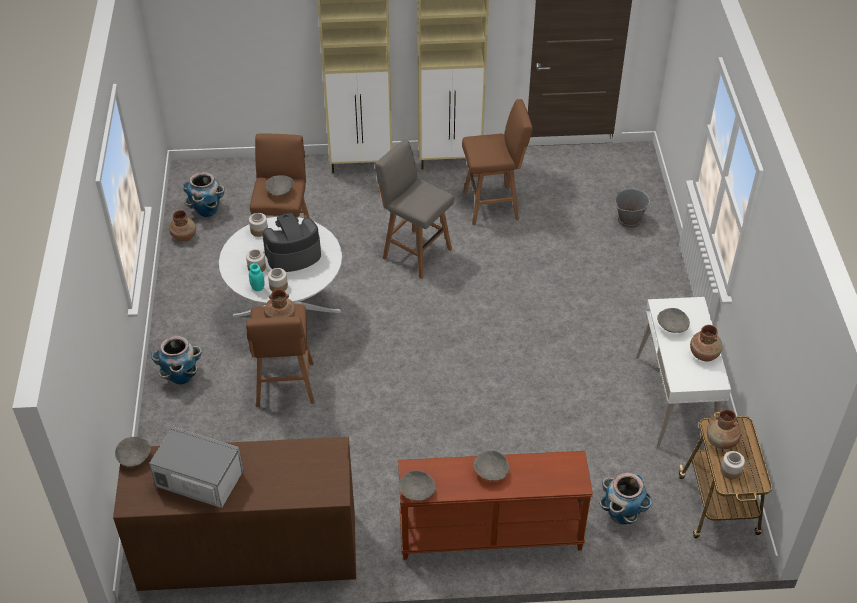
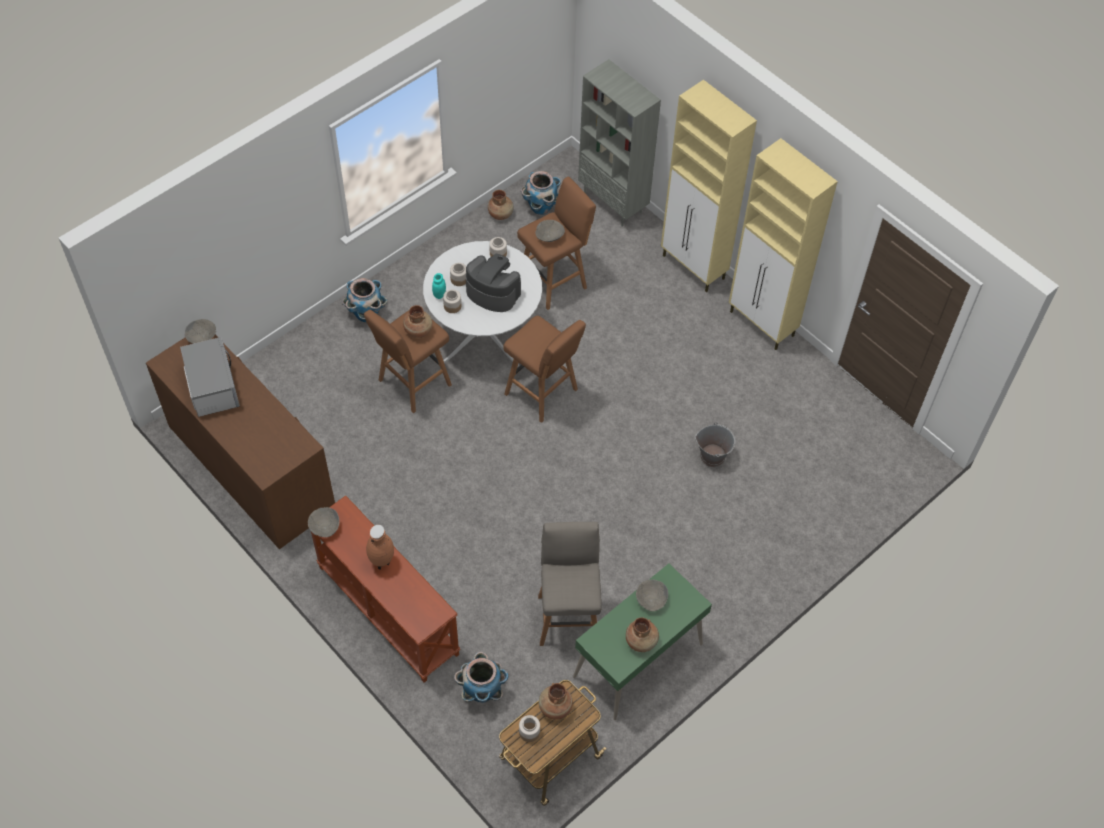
camera: 50 degrees right, 10 degrees up
grey stool [375,139,454,279] -> grey stool moved to [538,522,602,646]
brown stool [462,99,532,225] -> brown stool moved to [503,316,586,423]
grey bowl [474,451,509,481] -> brown vase [366,525,394,570]
grey bucket [615,188,650,228] -> grey bucket moved to [695,422,736,467]
white desk [636,297,731,448] -> green desk [573,563,712,720]
none -> grey bookcase [578,59,661,227]

